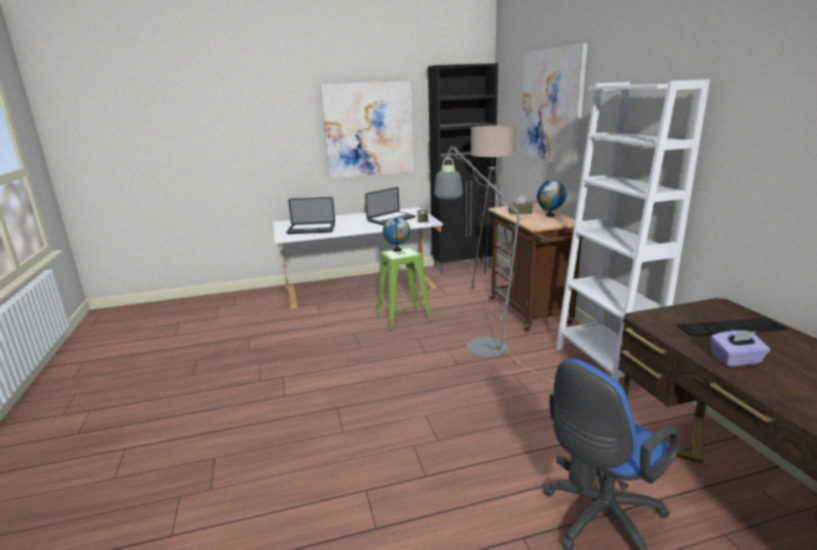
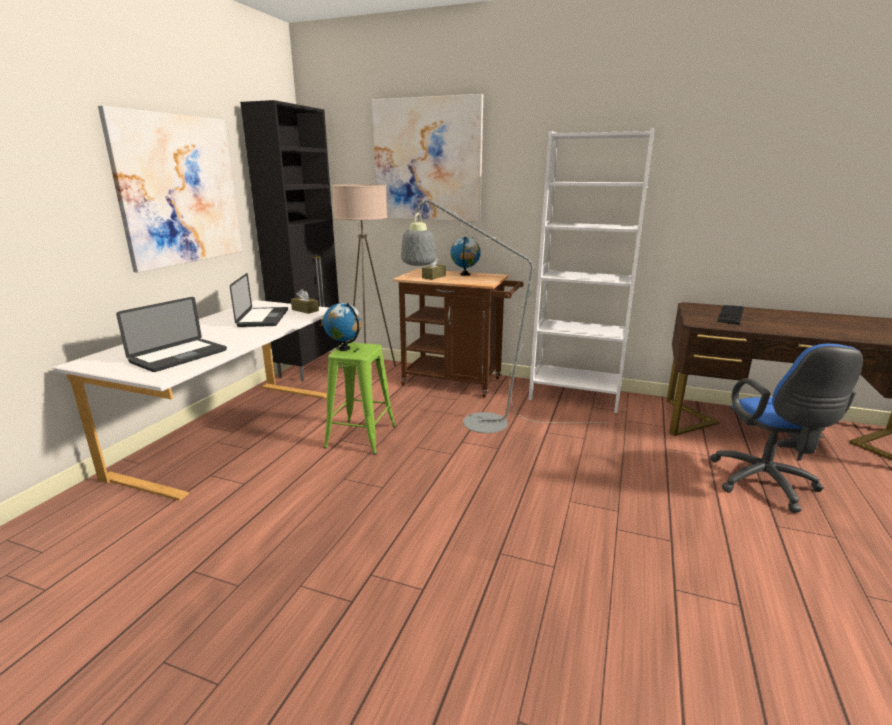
camera: 55 degrees left, 0 degrees up
purple tissue box [711,330,770,367] -> none

